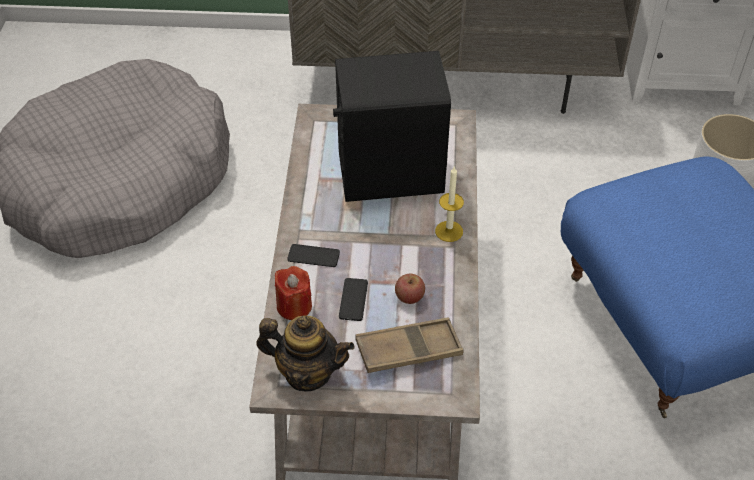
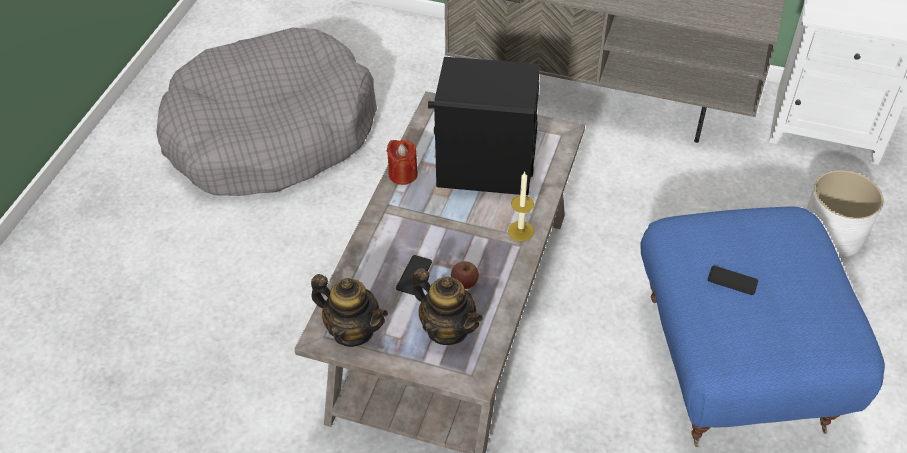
camera: 15 degrees right, 0 degrees up
red candle [275,266,312,320] -> red candle moved to [387,139,418,185]
phone [287,244,340,267] -> phone moved to [708,266,758,295]
brown tray [355,318,464,373] -> teapot [412,268,483,345]

